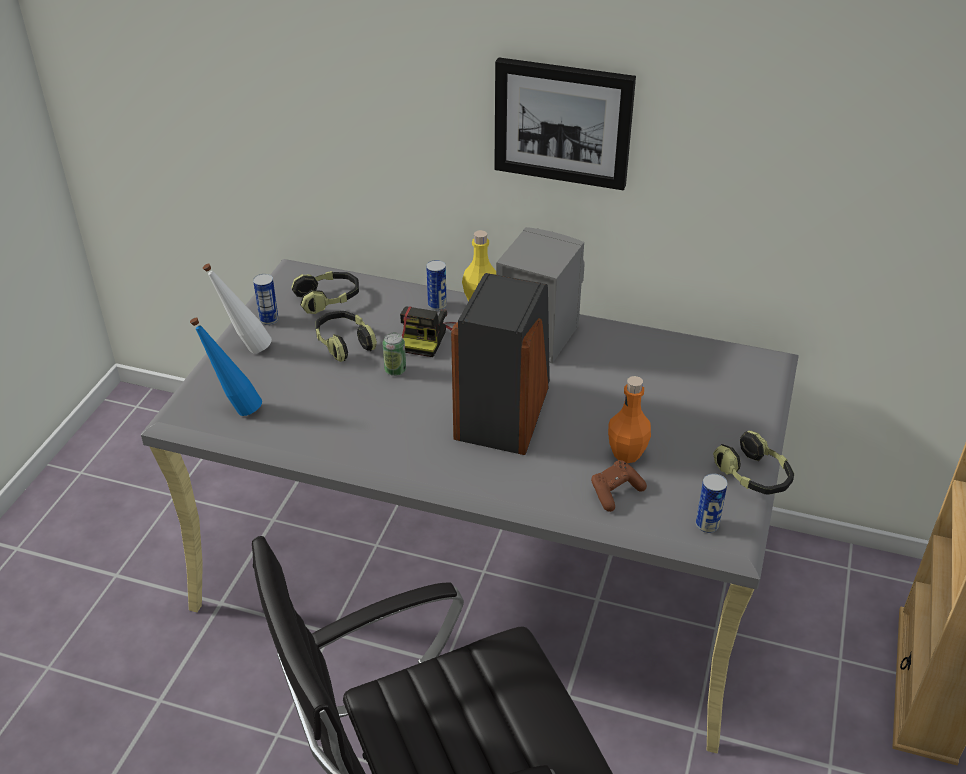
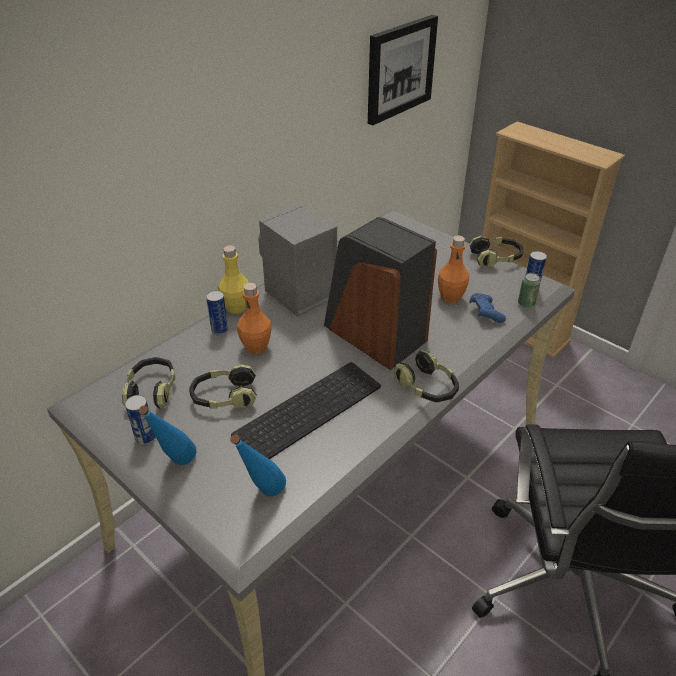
camera: 65 degrees left, 0 degrees up
white bottle [203,264,272,353] -> blue bottle [139,406,196,465]
can [383,333,406,376] -> can moved to [518,273,541,308]
camera [400,306,456,357] -> orange bottle [237,283,272,354]
picture [494,57,636,191] -> picture moved to [368,15,438,126]
brown game controller [591,460,647,512] -> blue game controller [469,293,506,323]
none -> keyboard [231,362,381,459]
none -> headphones [393,350,459,402]

